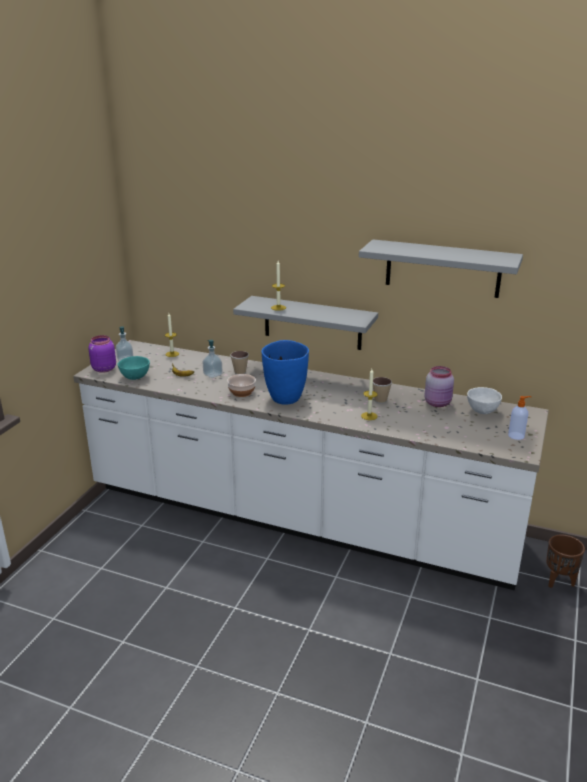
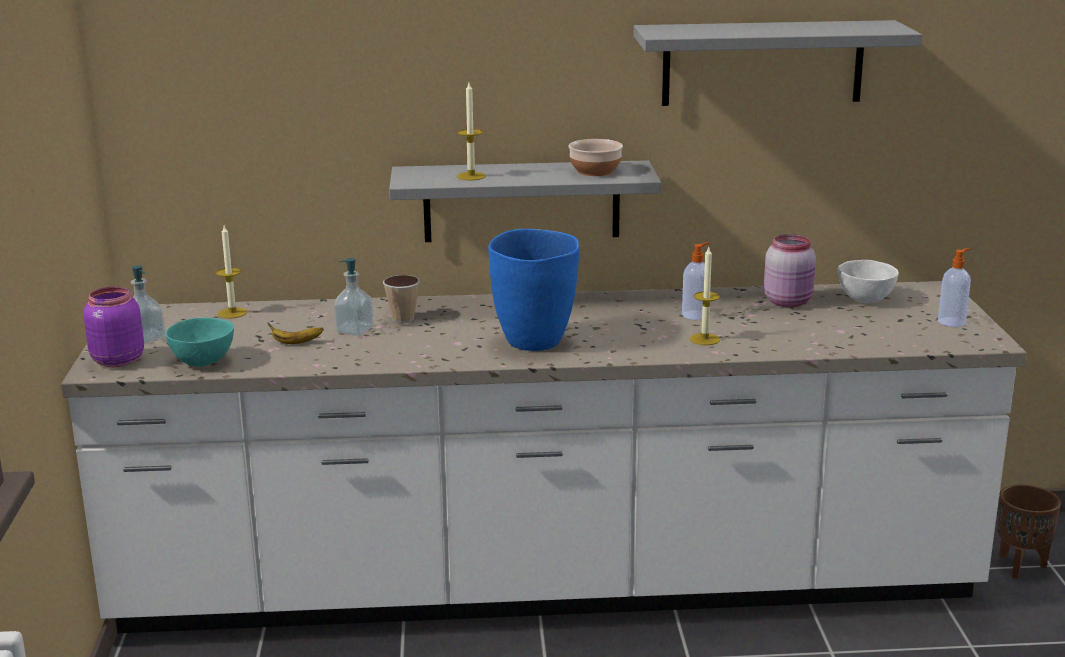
camera: 25 degrees left, 5 degrees down
bowl [227,374,256,397] -> bowl moved to [568,139,623,176]
cup [373,377,392,404] -> soap dispenser [682,242,710,320]

